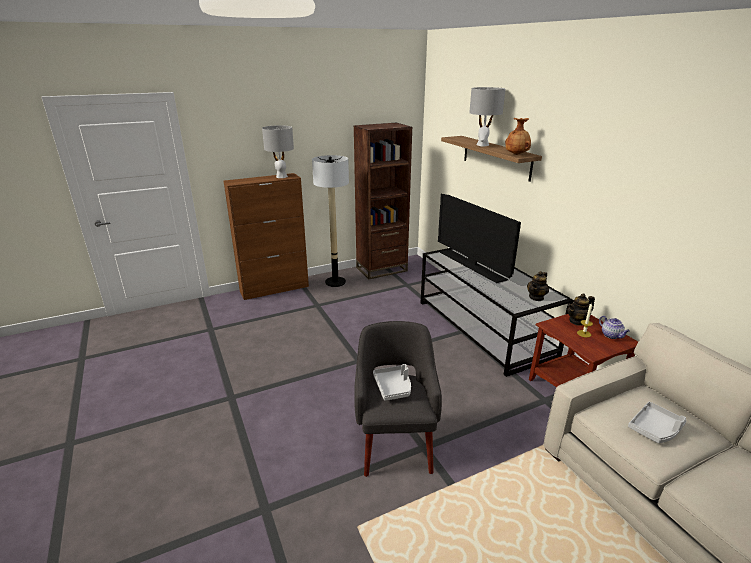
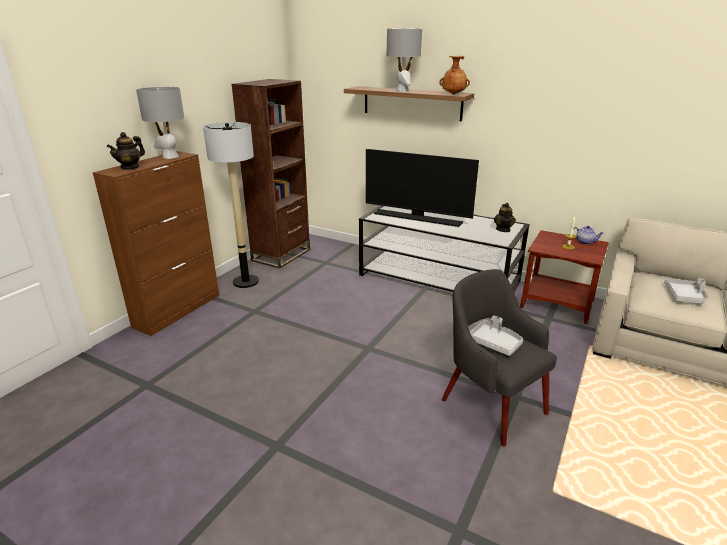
camera: 35 degrees left, 0 degrees up
teapot [567,293,595,326] -> teapot moved to [107,132,145,170]

